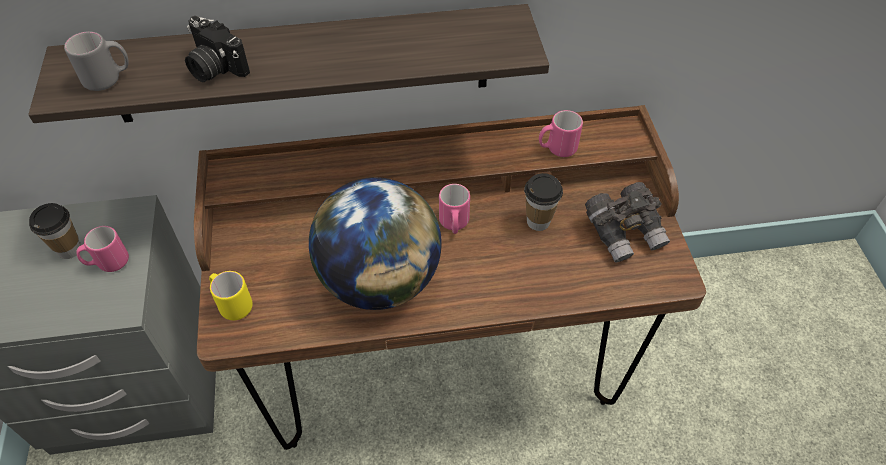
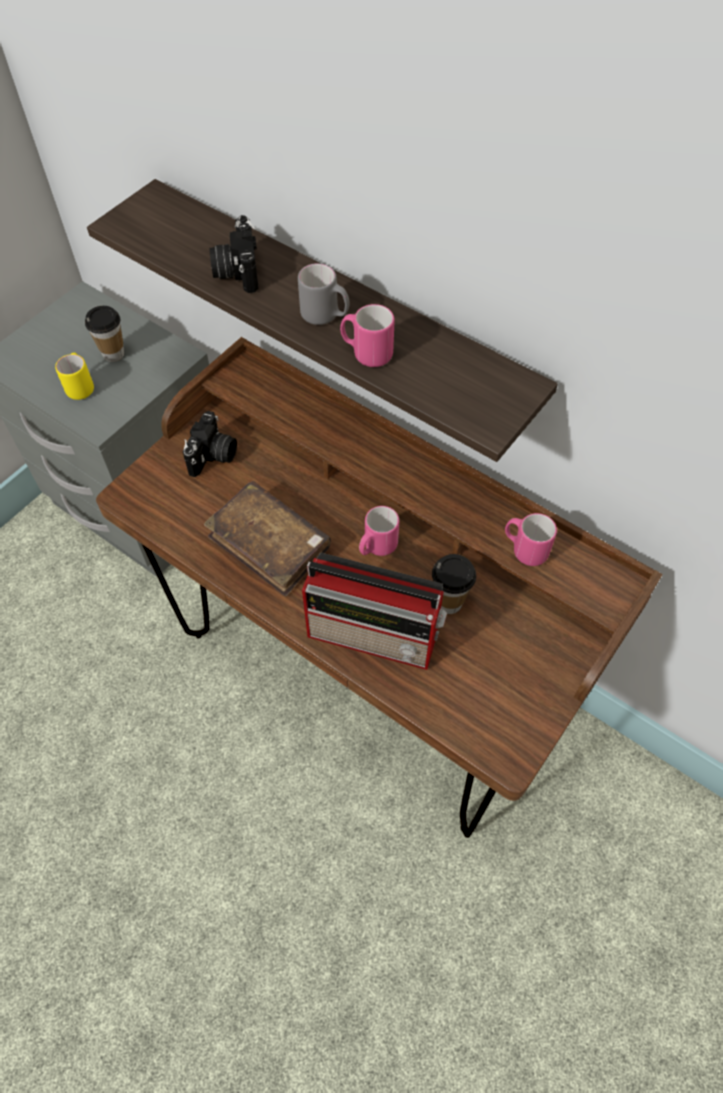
camera: 45 degrees right, 5 degrees up
grey mug [64,31,129,91] -> grey mug moved to [298,263,350,325]
pink mug [76,226,129,272] -> pink mug moved to [340,304,395,367]
yellow mug [209,271,253,320] -> yellow mug moved to [55,353,94,400]
globe [309,177,442,310] -> brown book [204,481,331,597]
grey binoculars [585,182,670,263] -> none
none -> camera [183,411,237,477]
none -> radio [302,552,447,670]

